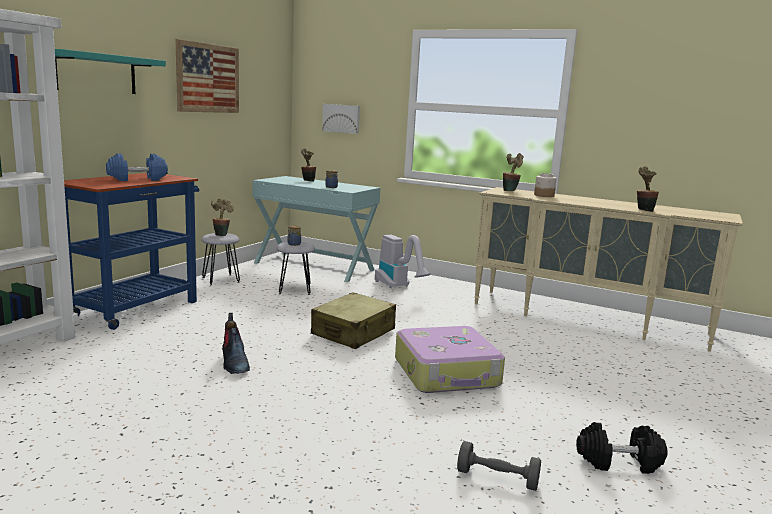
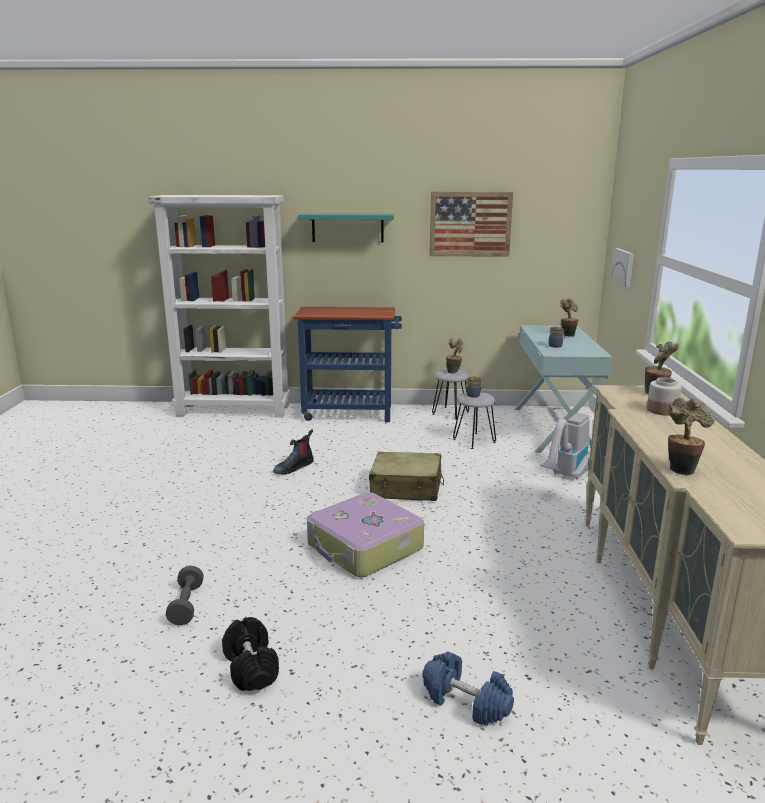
camera: 65 degrees right, 5 degrees up
blue dumbbell [106,153,168,181] -> blue dumbbell moved to [423,652,514,726]

